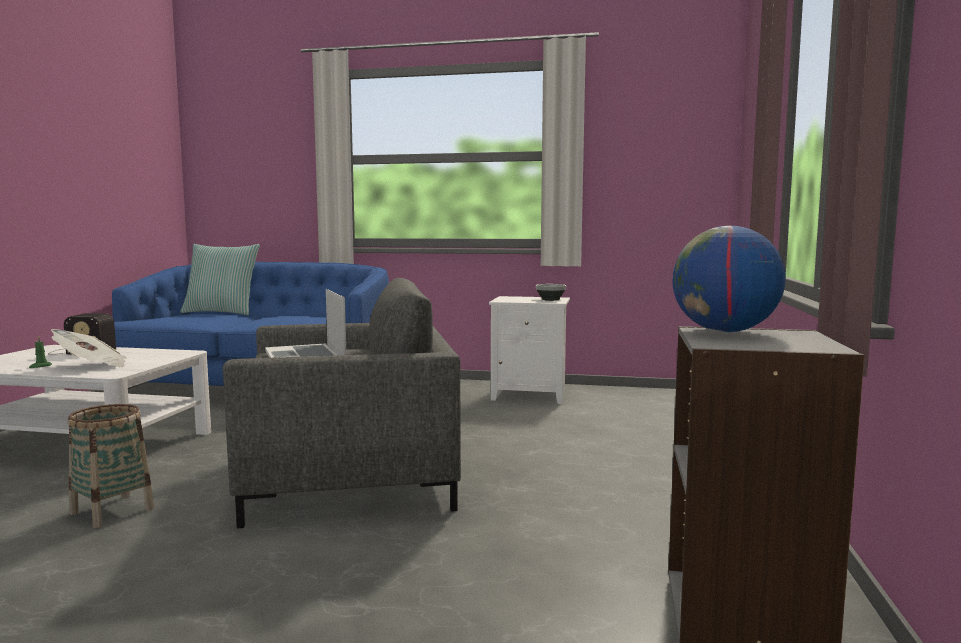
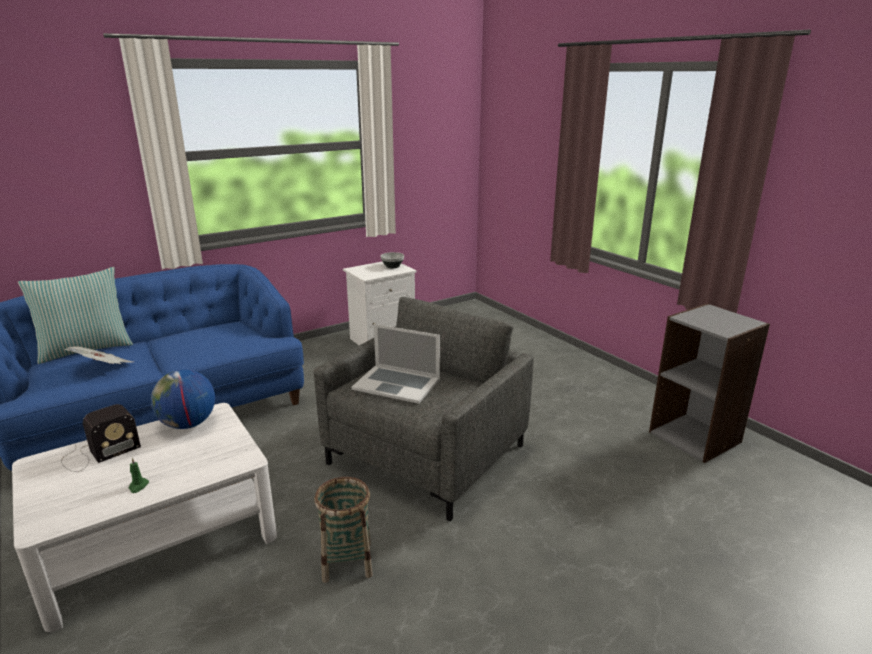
camera: 45 degrees left, 15 degrees up
newspaper [51,329,127,368] -> newspaper moved to [64,346,134,364]
globe [672,226,786,332] -> globe moved to [151,369,215,429]

